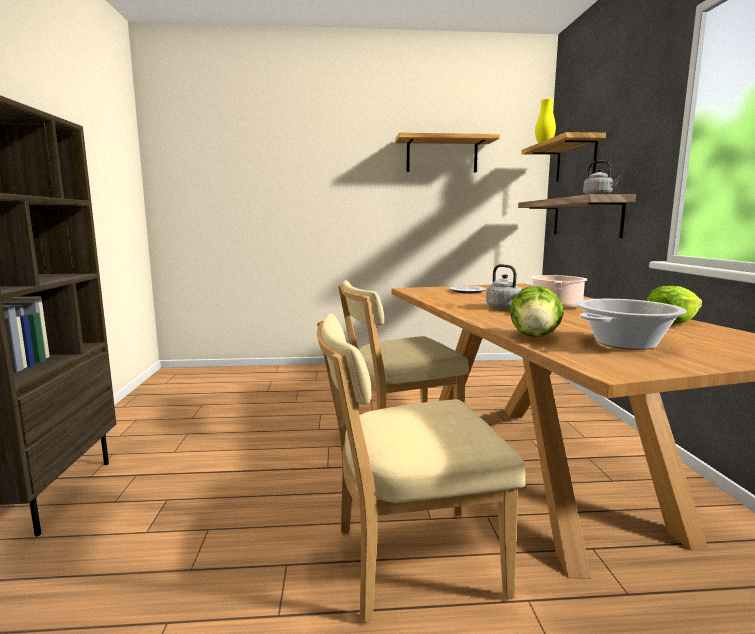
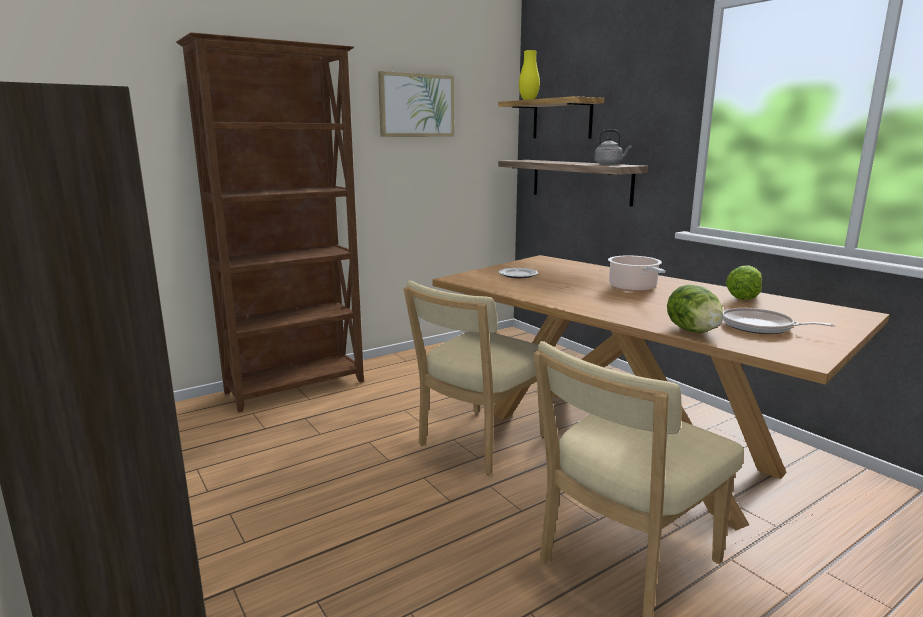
camera: 30 degrees left, 5 degrees up
shelf [395,132,500,172] -> picture [378,71,454,137]
grey kettle [486,264,527,310] -> none
cooking pot [576,299,687,350] -> frying pan [723,308,836,334]
none -> brown bookcase [176,32,364,412]

